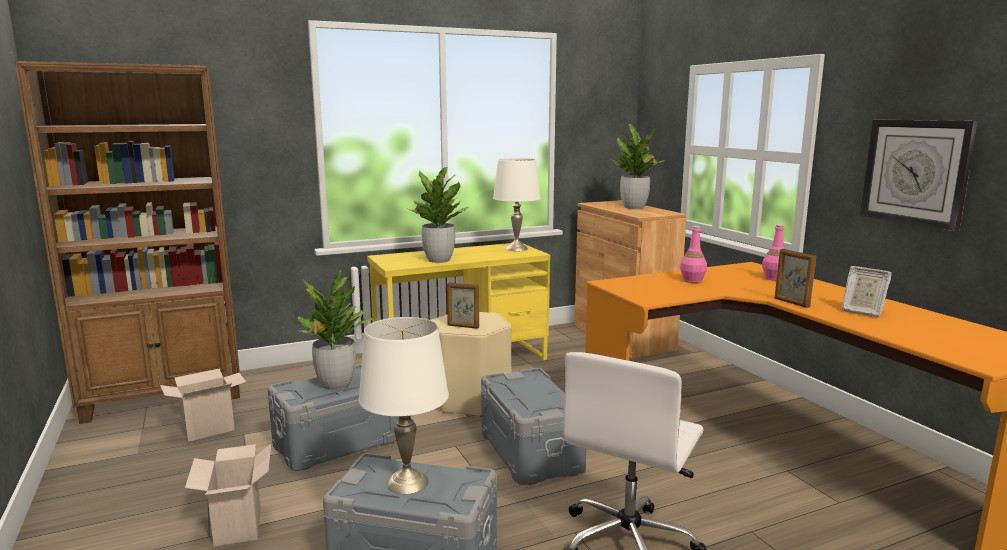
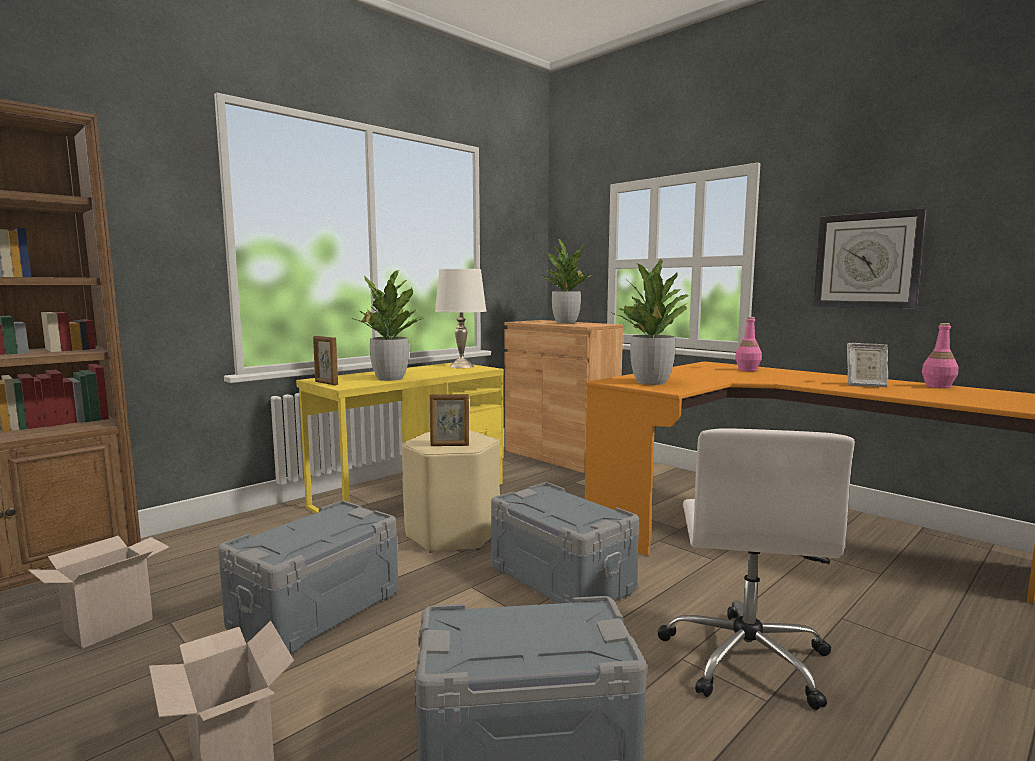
camera: 20 degrees left, 5 degrees down
potted plant [295,270,373,390] -> potted plant moved to [613,259,689,385]
white table lamp [358,317,449,494] -> none
pink bottle [680,226,707,283] -> pink bottle moved to [922,323,958,388]
picture frame [775,249,816,308] -> picture frame moved to [313,336,338,385]

